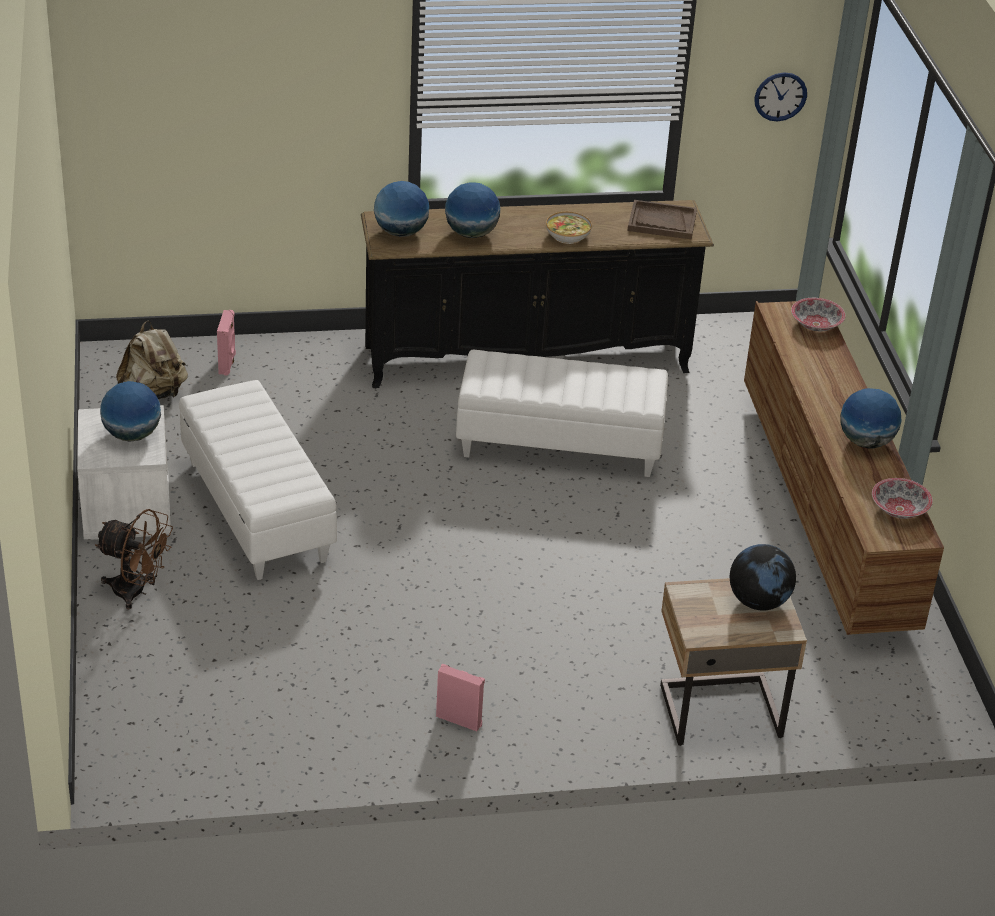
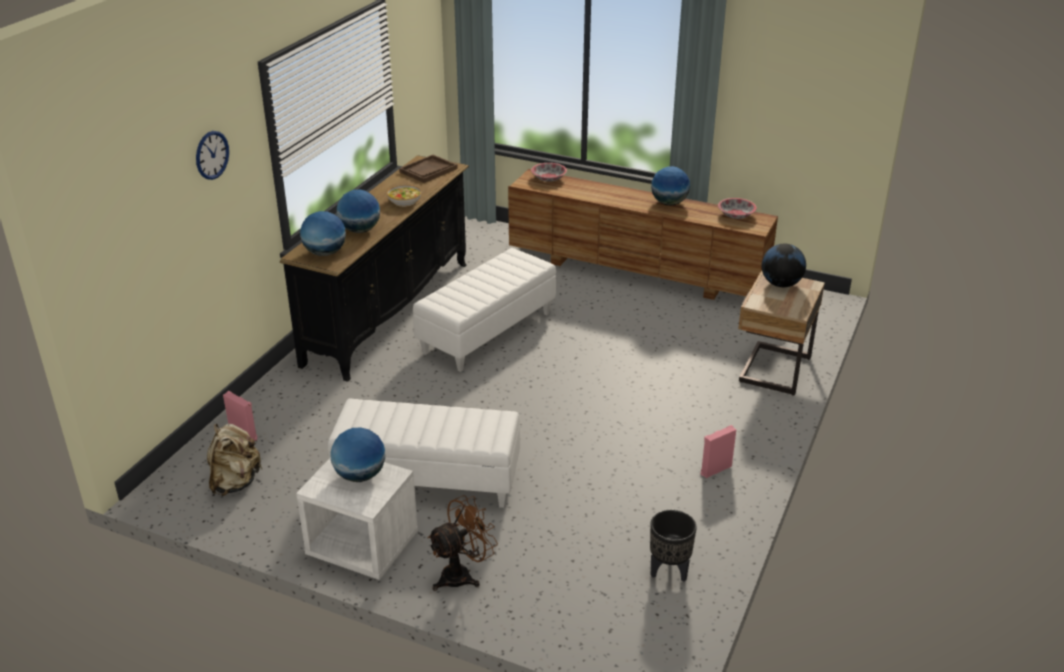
camera: 55 degrees left, 5 degrees down
wall clock [754,72,807,122] -> wall clock moved to [196,131,229,180]
none -> black planter [650,510,697,582]

